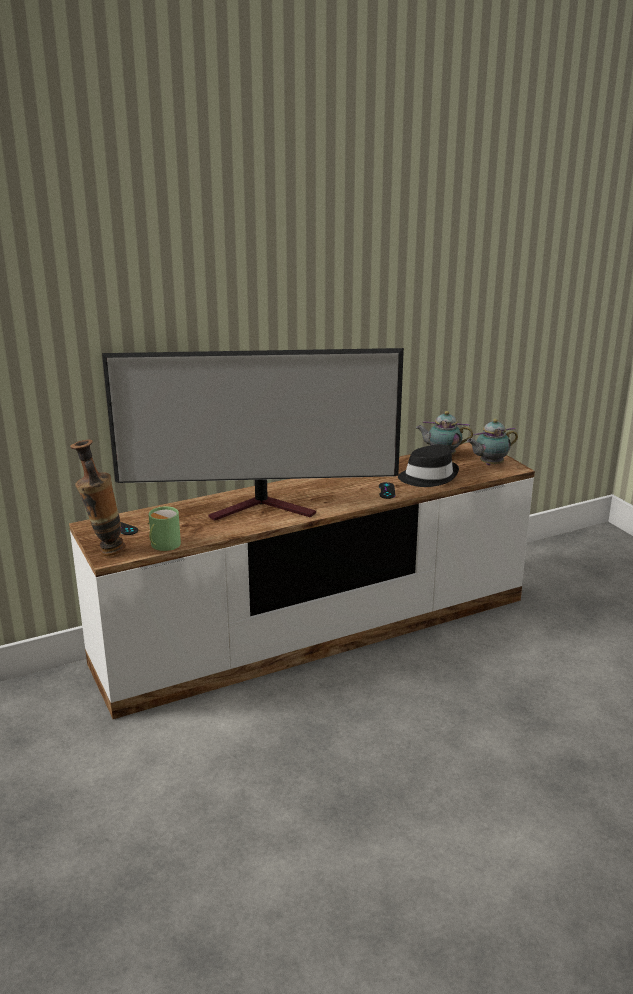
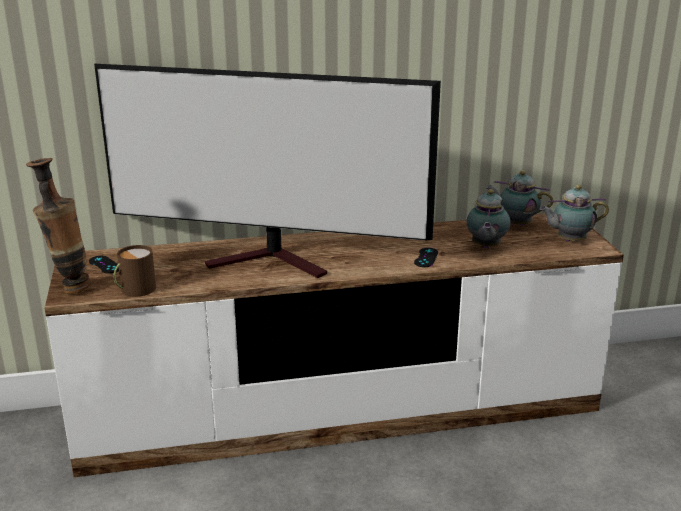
camera: 15 degrees right, 0 degrees up
green mug [148,506,181,551] -> brown mug [113,245,156,297]
black hat [398,444,459,487] -> teapot [467,189,511,248]

